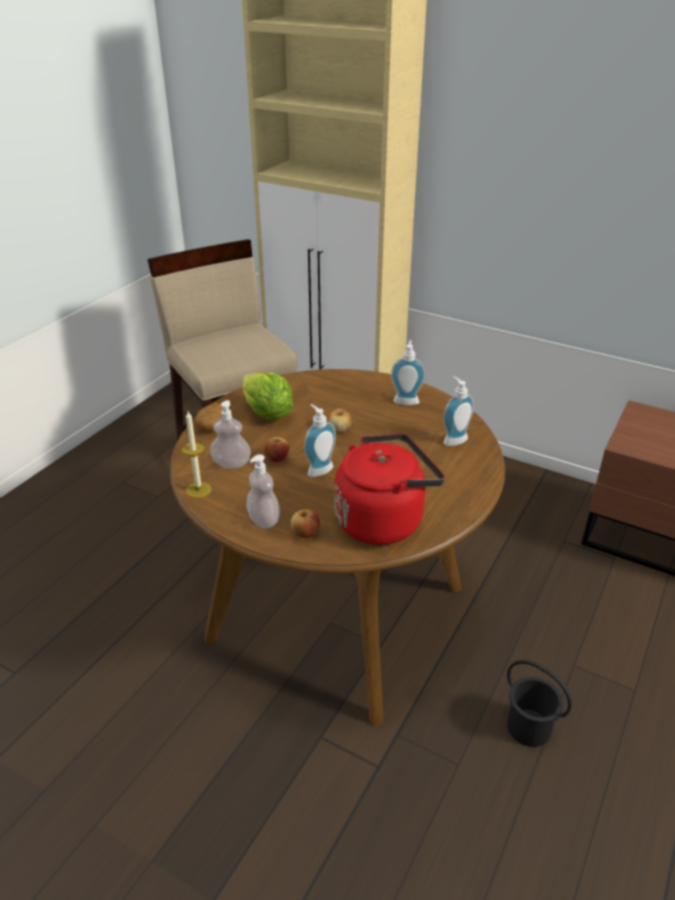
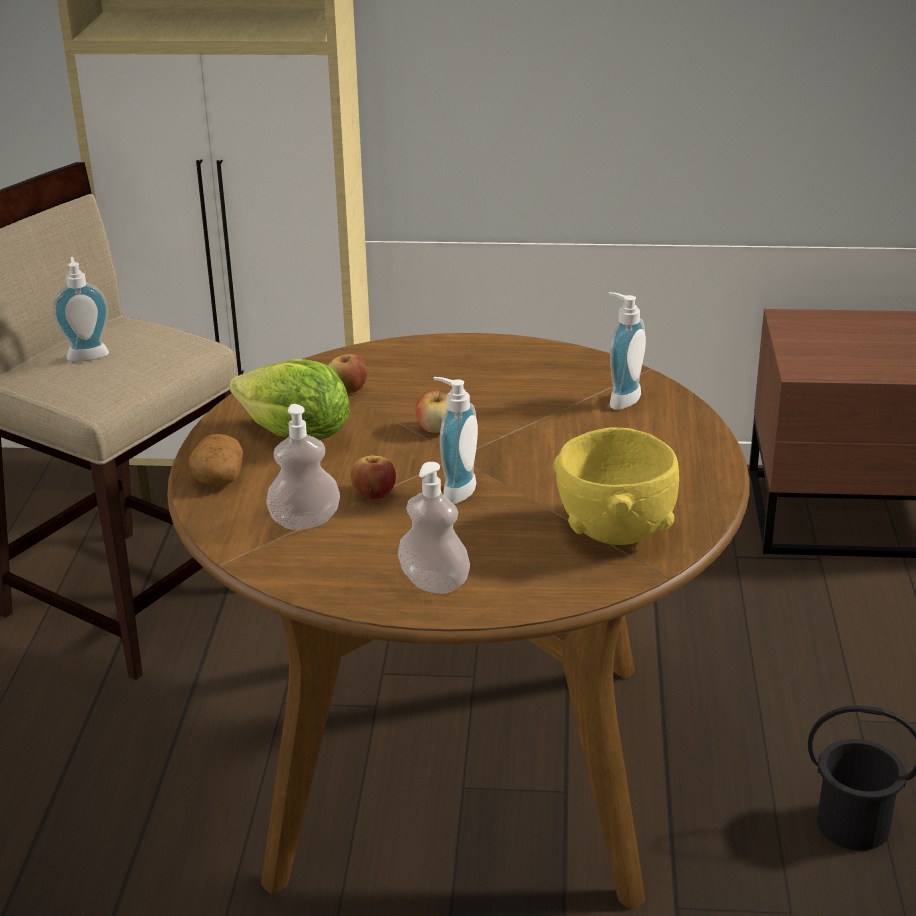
camera: 25 degrees left, 5 degrees down
candle [182,411,211,498] -> none
apple [290,509,320,538] -> apple moved to [328,354,367,394]
red kettle [334,433,445,545] -> yellow bowl [554,427,679,545]
soap dispenser [391,340,425,405] -> soap dispenser moved to [53,257,109,361]

